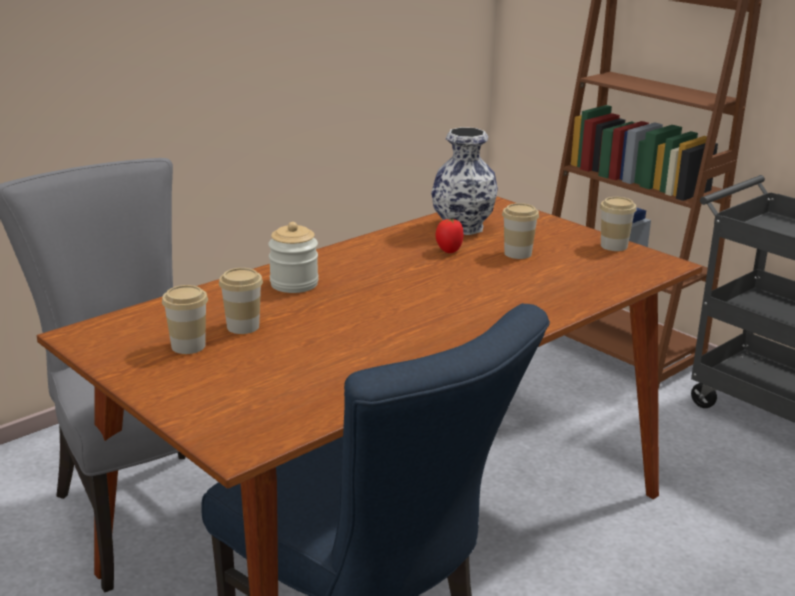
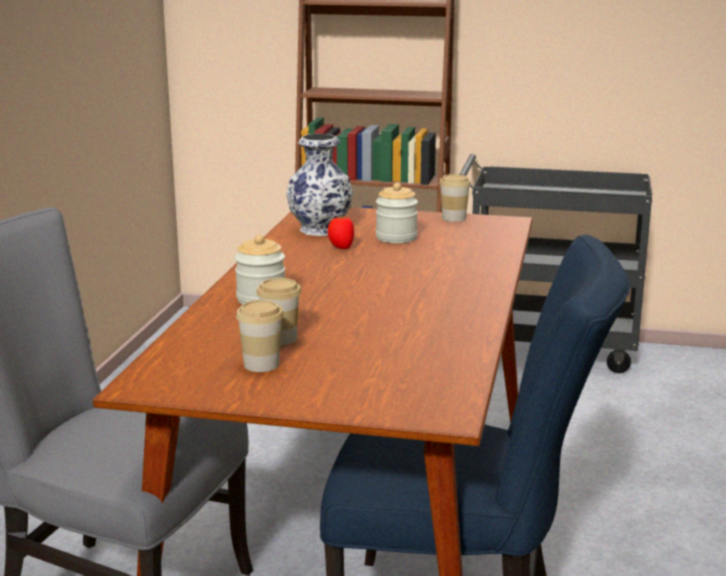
camera: 35 degrees left, 5 degrees down
cup [502,203,539,259] -> jar [376,183,418,243]

